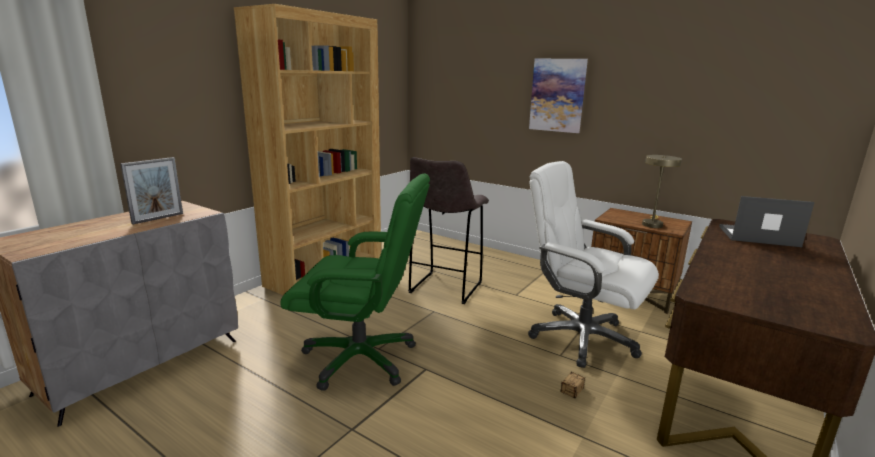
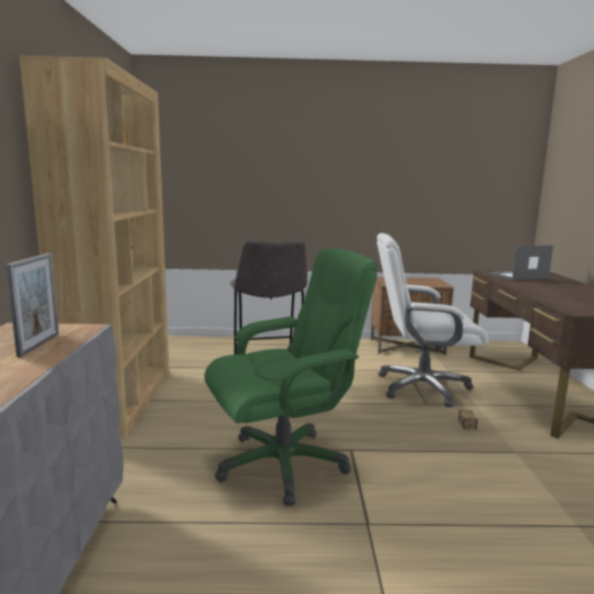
camera: 35 degrees left, 5 degrees down
picture [529,59,588,133] -> none
beige table lamp [642,155,682,228] -> none

